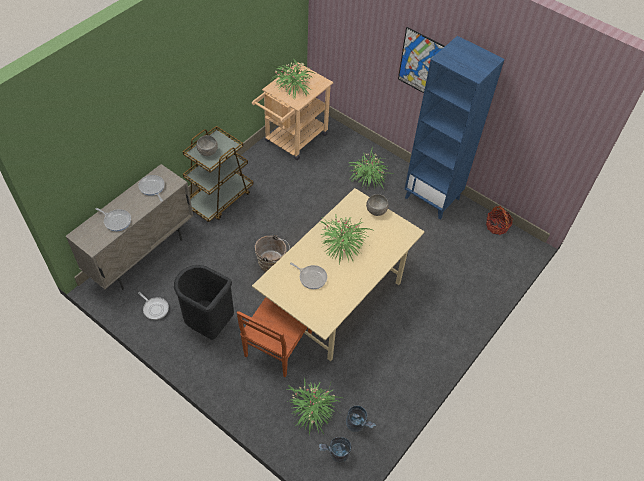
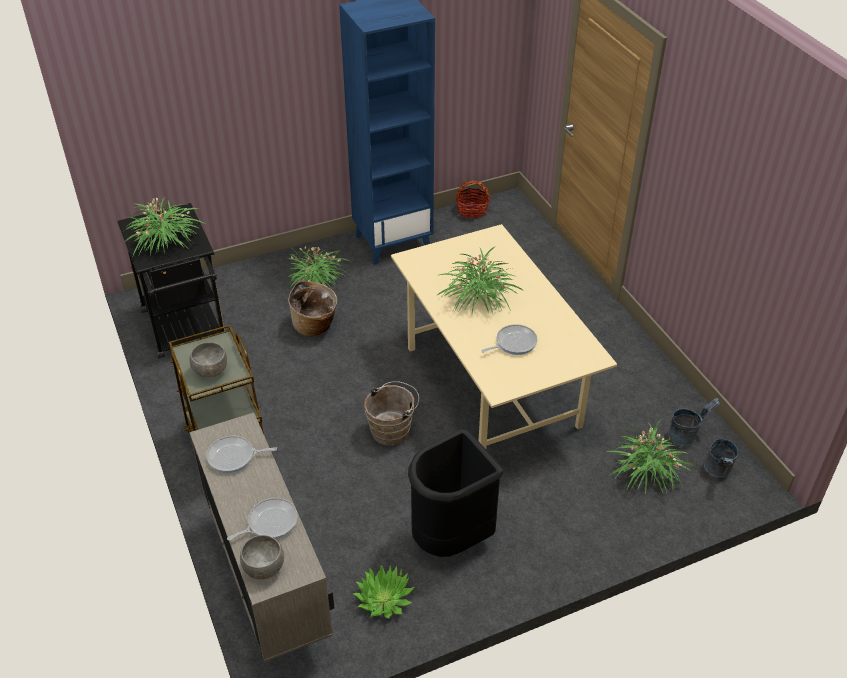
camera: 60 degrees left, 10 degrees down
frying pan [138,292,169,320] -> potted plant [353,565,415,619]
brown chair [237,297,312,377] -> none
beige cart [252,63,333,160] -> black cart [117,203,225,358]
grey bowl [366,194,388,216] -> grey bowl moved to [240,535,284,579]
picture [398,27,445,93] -> none
none -> basket [288,281,337,337]

